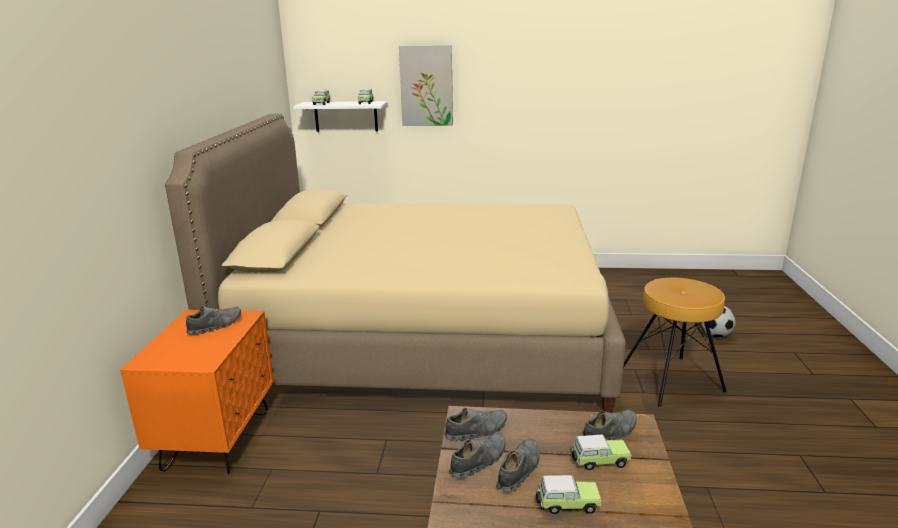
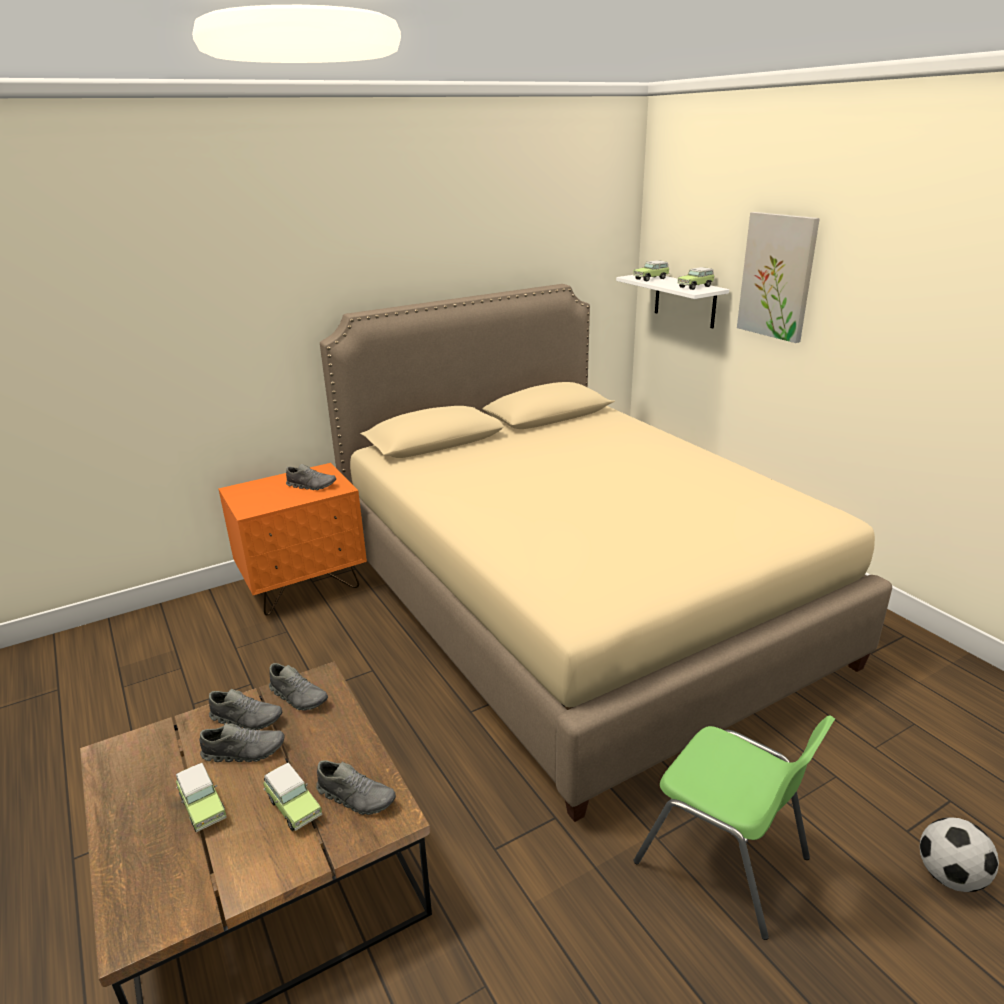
camera: 55 degrees right, 5 degrees up
brown stool [624,278,727,407] -> green chair [634,715,835,940]

